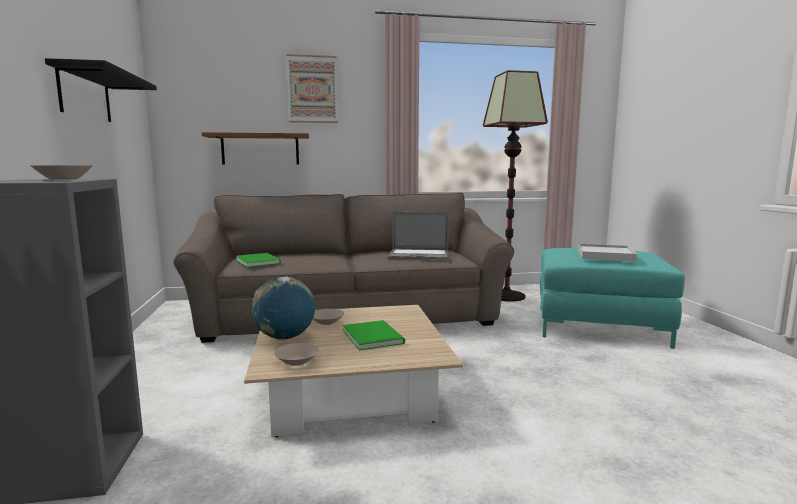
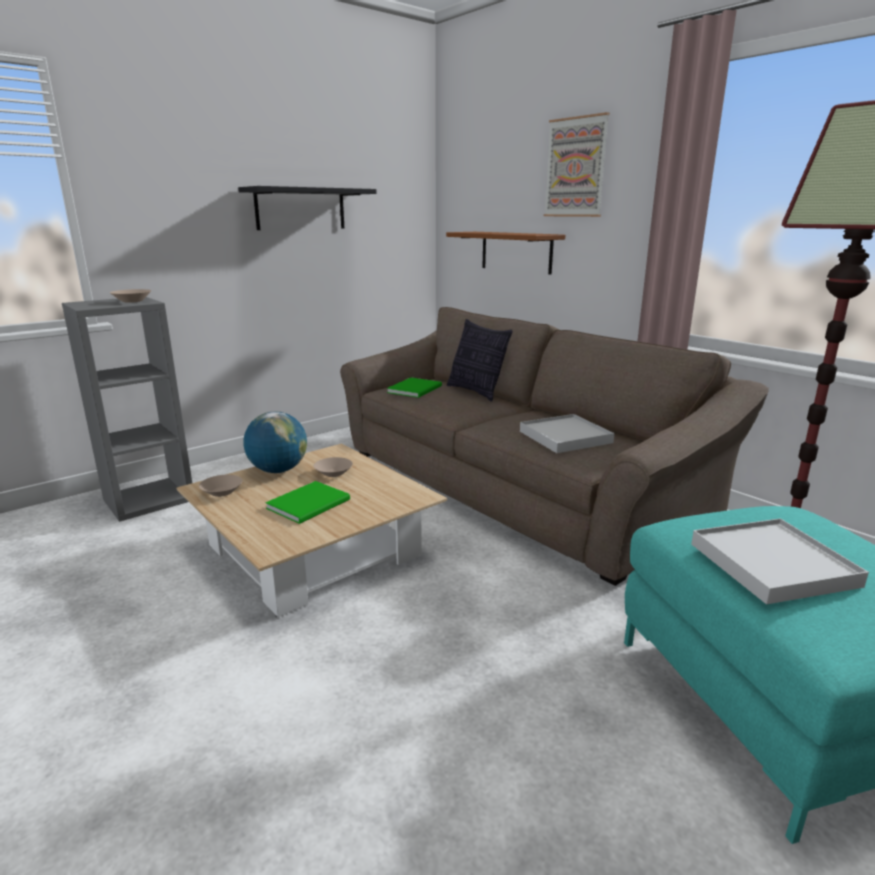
camera: 60 degrees right, 10 degrees up
laptop [388,212,449,260] -> white tray [520,414,614,453]
none -> pillow [447,319,513,402]

